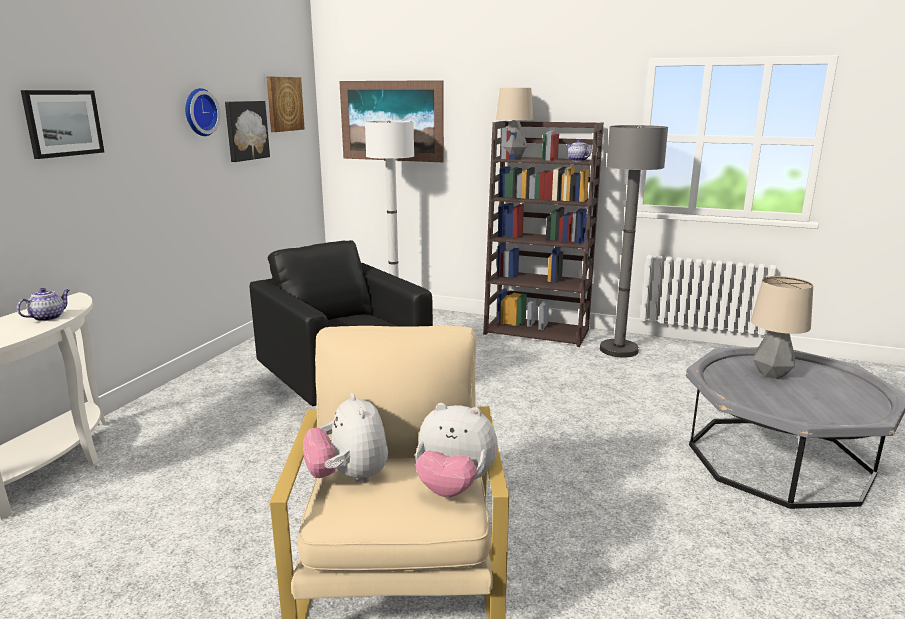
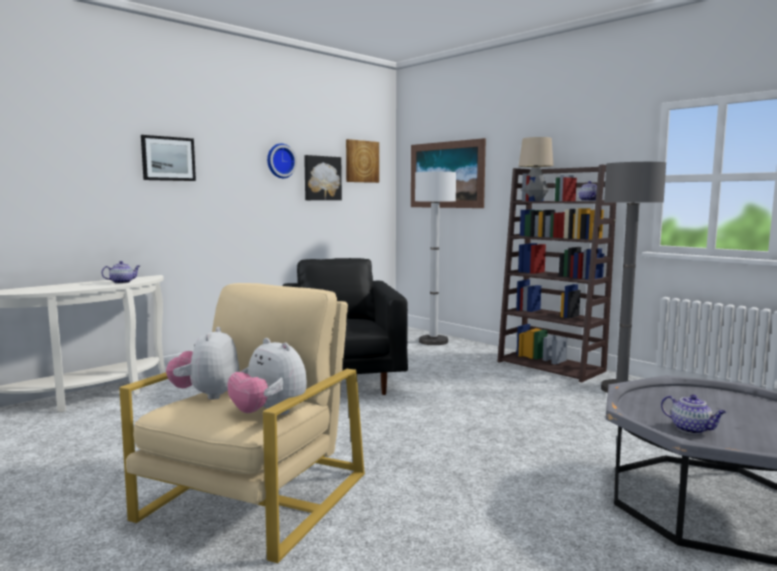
camera: 25 degrees right, 10 degrees down
table lamp [751,276,813,379] -> none
none -> teapot [661,394,727,434]

